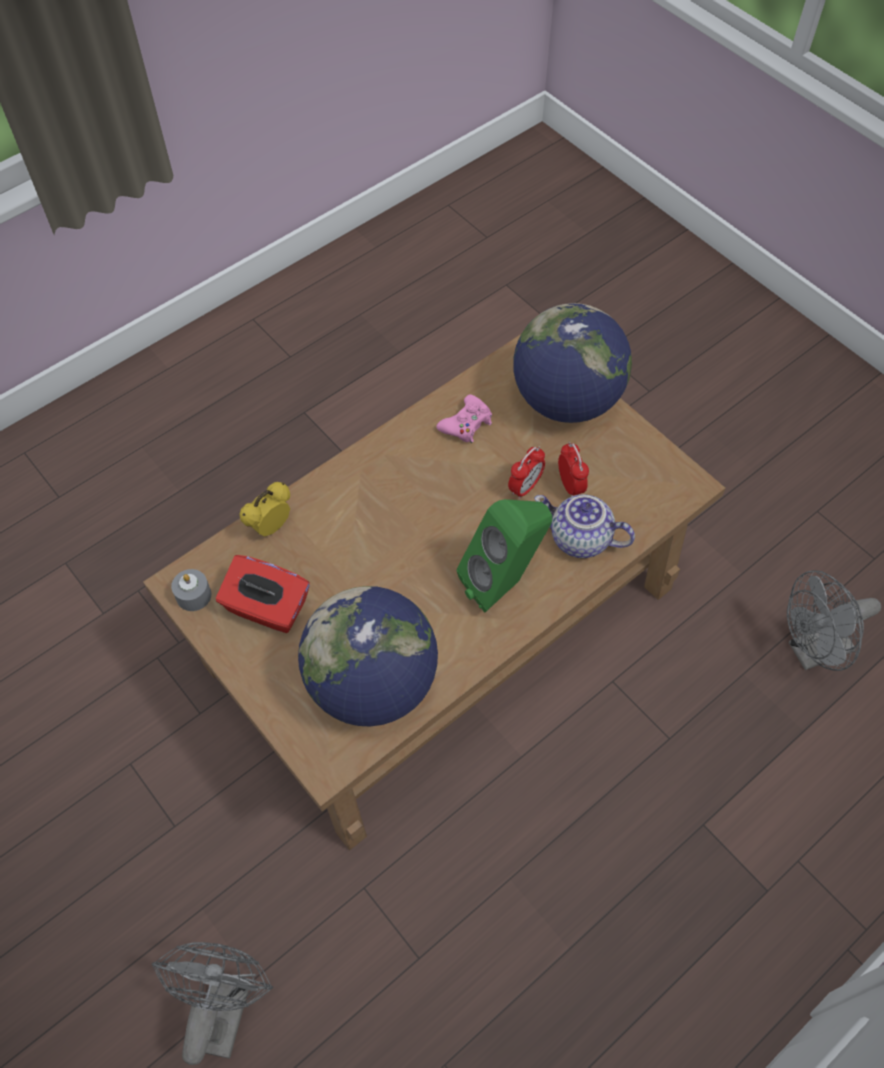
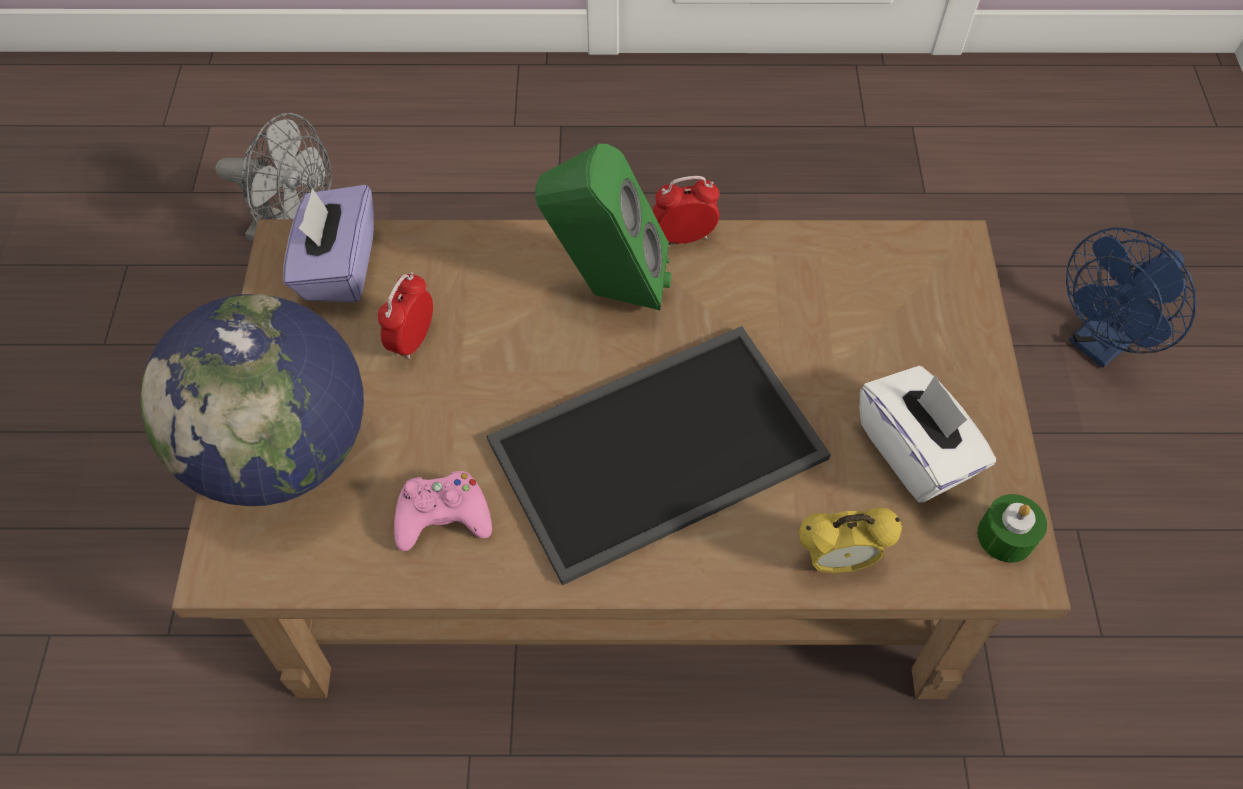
camera: 140 degrees left, 0 degrees up
grey fan [152,942,273,1065] -> blue fan [1066,227,1197,368]
grey candle [171,569,211,611] -> green candle [977,494,1047,563]
red tissue box [216,555,310,633] -> white tissue box [860,366,996,503]
globe [298,586,438,726] -> none
alarm clock [508,446,545,499] -> alarm clock moved to [653,176,719,243]
teapot [535,494,635,558] -> none
none -> purple tissue box [283,185,374,302]
none -> tray [487,326,831,585]

